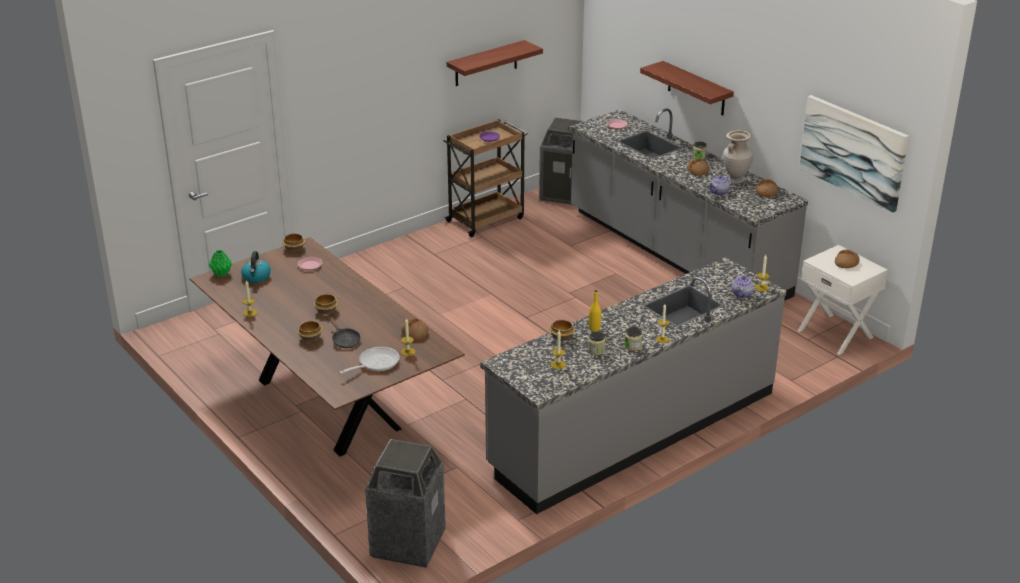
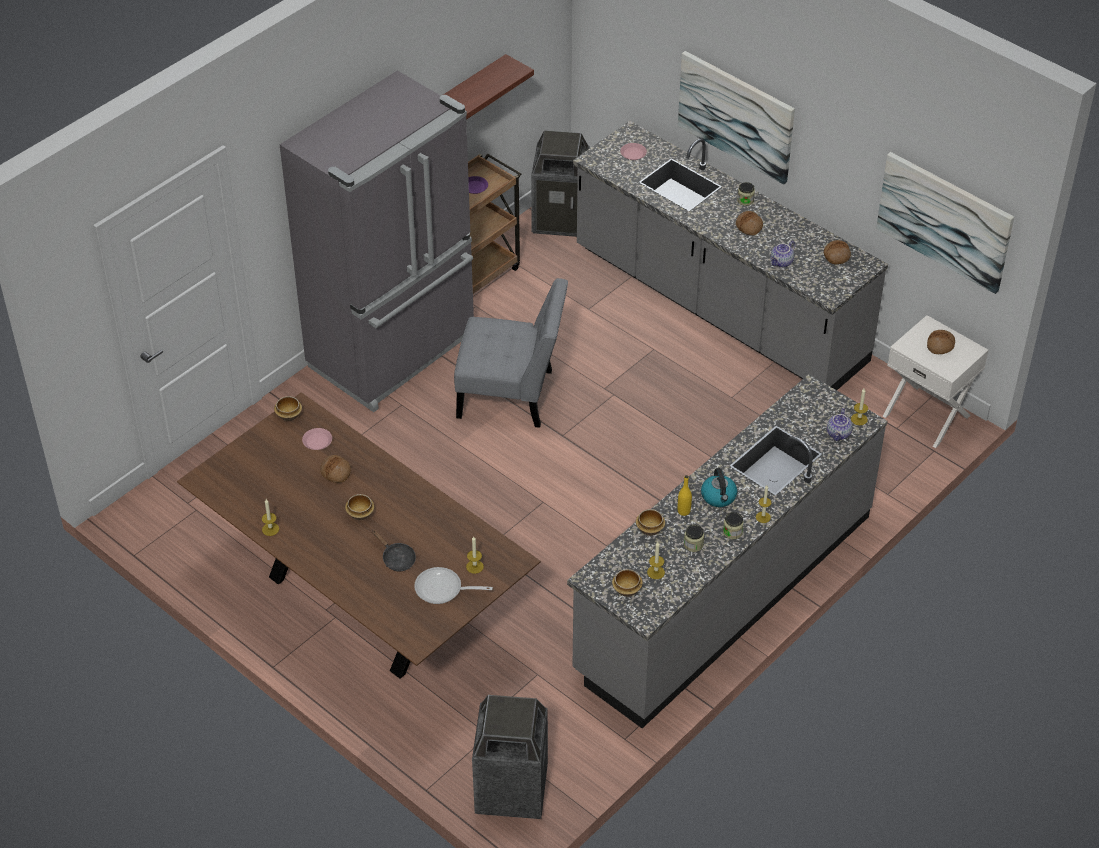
camera: 10 degrees left, 15 degrees up
green vase [209,250,232,277] -> none
kettle [241,251,271,283] -> kettle moved to [701,468,737,507]
bowl [297,321,323,342] -> bowl moved to [612,569,643,597]
frying pan [339,347,400,374] -> frying pan turned 120 degrees counterclockwise [414,567,493,604]
bread [402,318,428,340] -> bread moved to [320,455,351,483]
shelf [640,61,734,116] -> picture [678,51,795,185]
beige vase [723,130,753,183] -> none
none -> grey fridge [279,70,474,412]
none -> grey chair [454,278,568,428]

